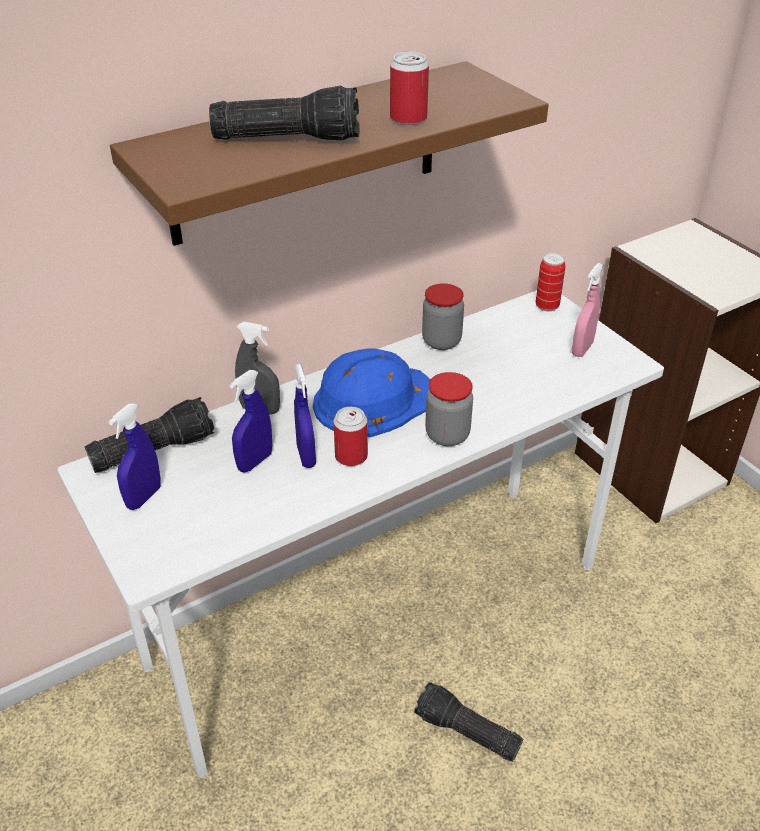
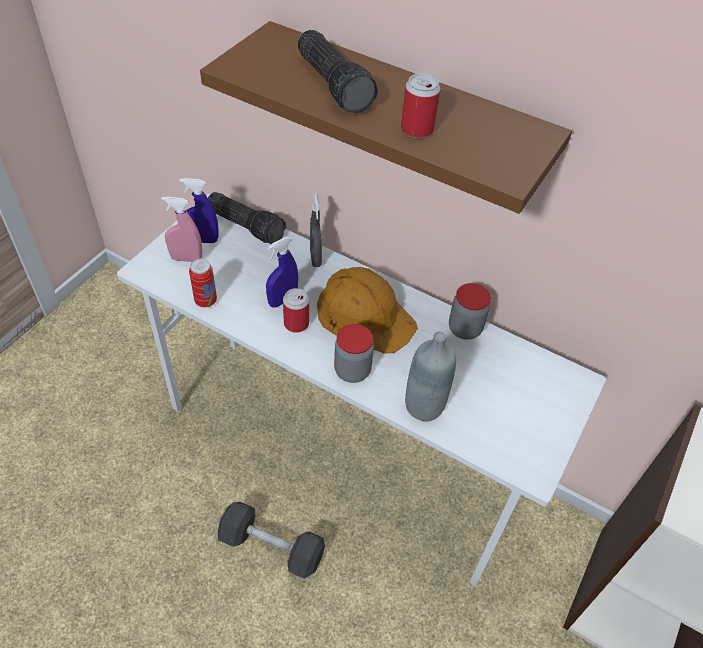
camera: 60 degrees right, 10 degrees up
blue spray bottle [230,370,272,472] -> none
blue hard hat [313,348,431,437] -> orange hard hat [317,267,418,353]
flashlight [414,682,523,762] -> grey dumbbell [218,502,325,579]
can [536,253,566,312] -> can moved to [189,259,217,308]
pink spray bottle [572,263,603,357] -> pink spray bottle moved to [161,196,203,262]
none -> grey bottle [405,331,456,422]

